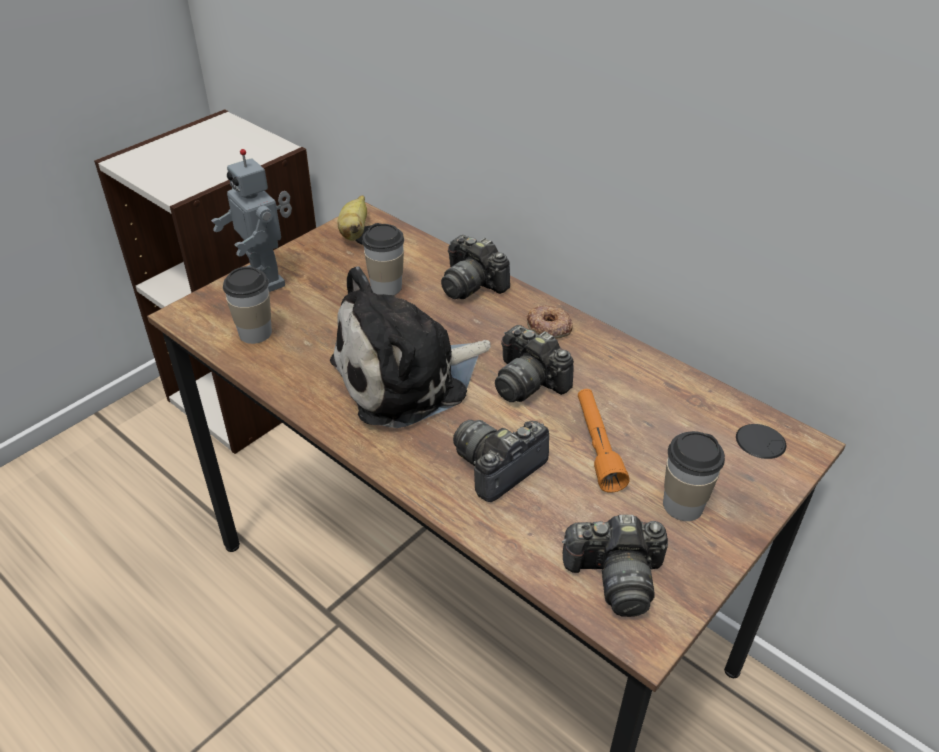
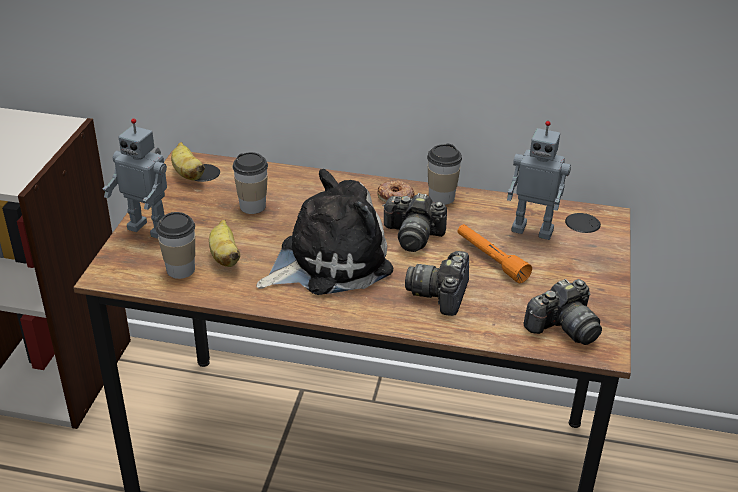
camera: 30 degrees left, 5 degrees down
plush toy [330,266,491,428] -> plush toy turned 150 degrees counterclockwise [256,169,393,295]
camera [441,235,510,299] -> none
cup [663,431,725,521] -> cup moved to [427,144,462,205]
none -> banana [209,220,240,267]
none -> toy robot [507,121,571,240]

